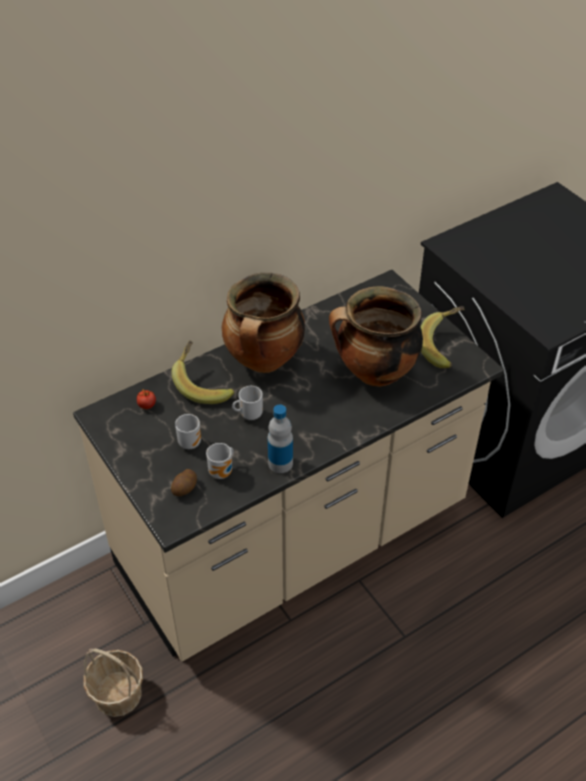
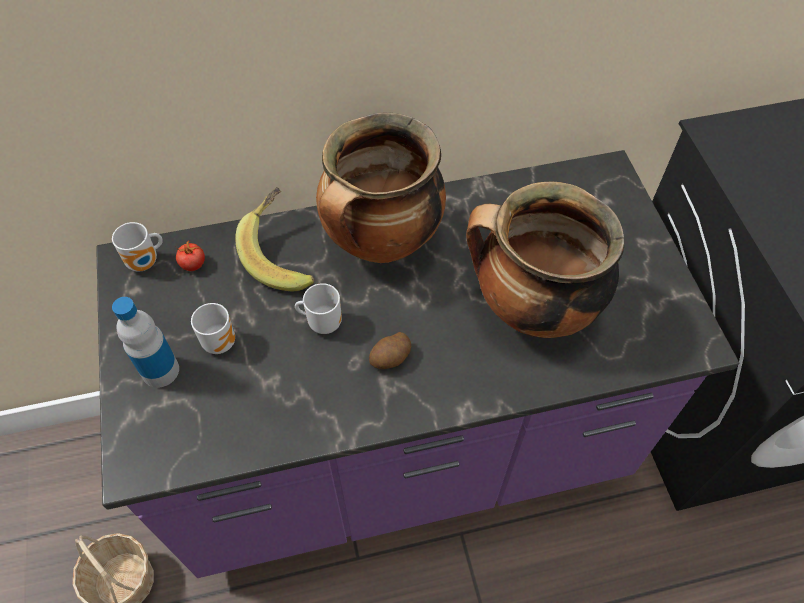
camera: 20 degrees right, 10 degrees up
beige counter [73,270,504,662] -> purple counter [96,150,739,578]
potato [171,469,197,496] -> potato moved to [369,332,411,369]
mug [206,443,234,479] -> mug moved to [112,222,163,272]
bottle [268,405,293,473] -> bottle moved to [112,297,179,388]
banana [421,306,464,368] -> none

